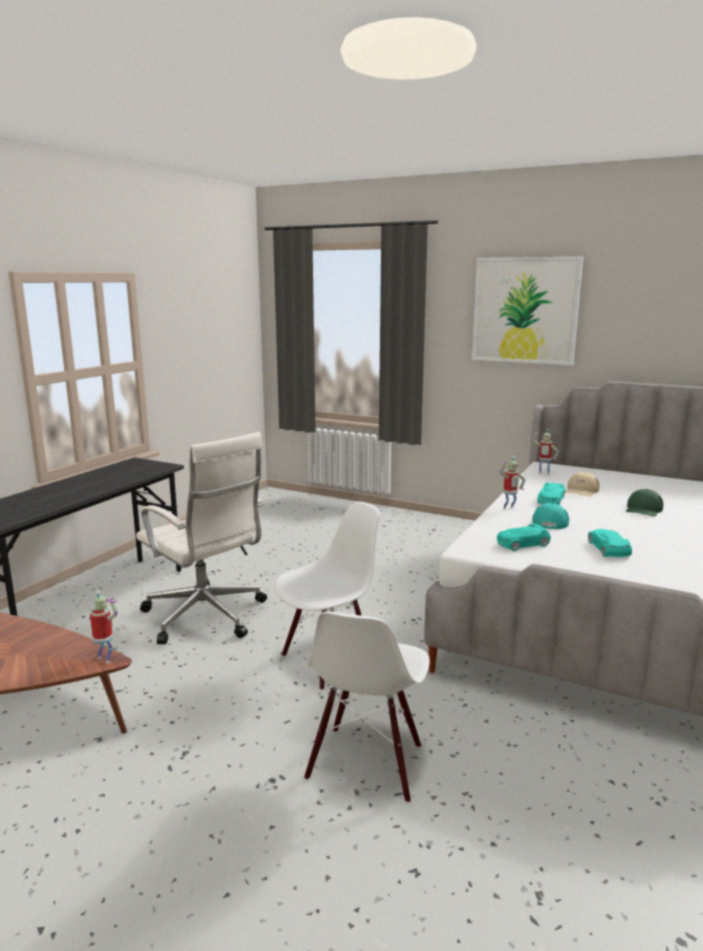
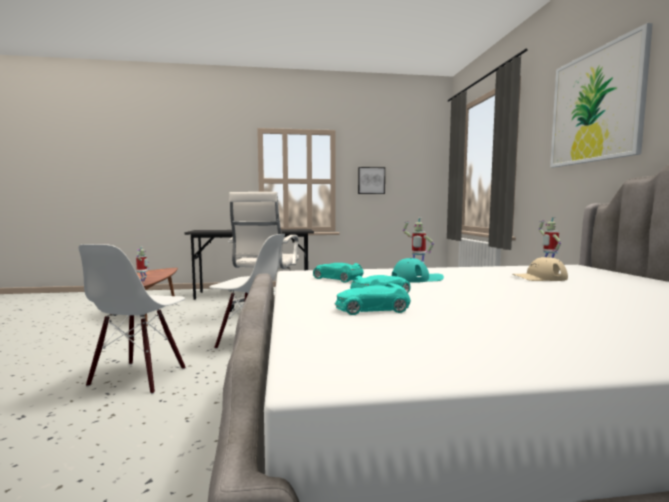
camera: 55 degrees right, 10 degrees down
white chair [304,611,430,803] -> white chair turned 60 degrees counterclockwise [78,244,186,394]
turquoise toy car [537,482,565,505] -> turquoise toy car moved to [334,283,411,315]
green cap [626,489,664,517] -> none
none -> picture [358,167,385,194]

